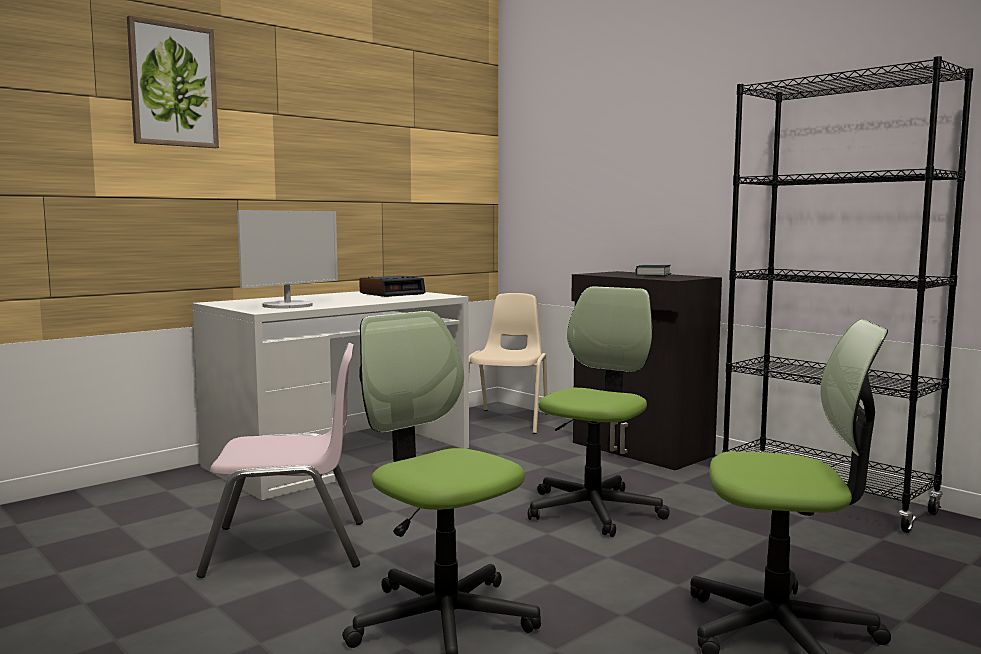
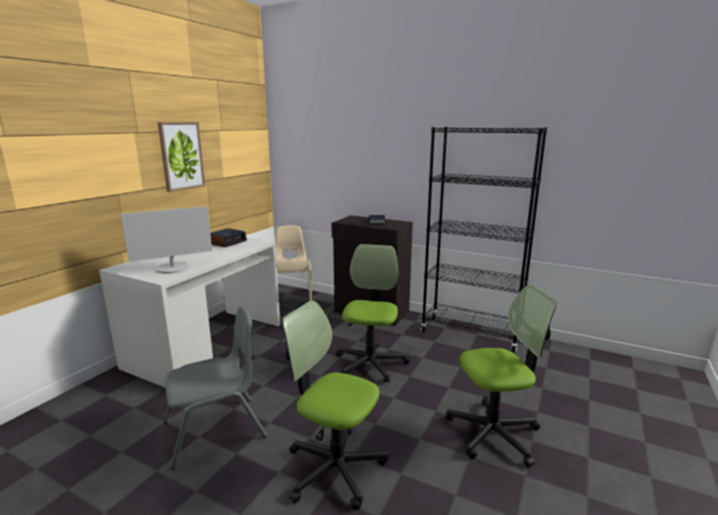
camera: 20 degrees left, 10 degrees up
picture [127,15,219,148] -> picture moved to [158,122,205,192]
pink chair [196,343,363,578] -> grey chair [164,307,267,470]
monitor [237,210,338,308] -> monitor turned 45 degrees clockwise [121,206,212,274]

